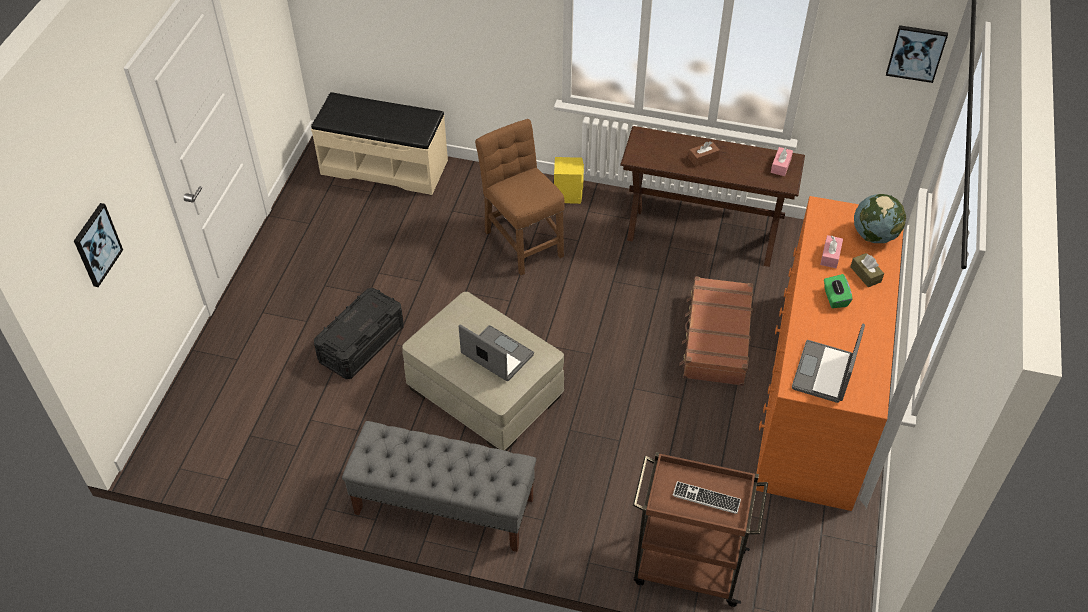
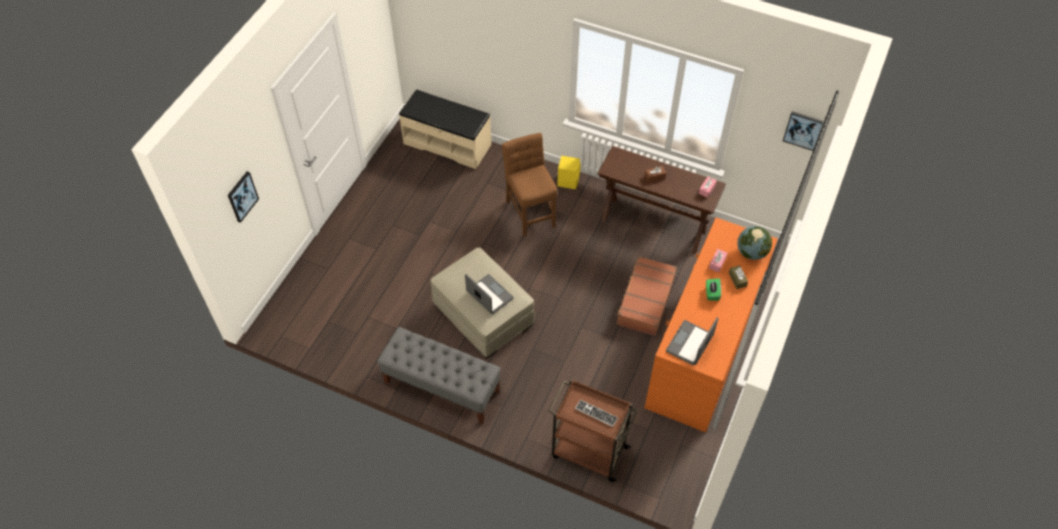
camera: 10 degrees right, 5 degrees up
black storage box [314,288,404,379] -> none

